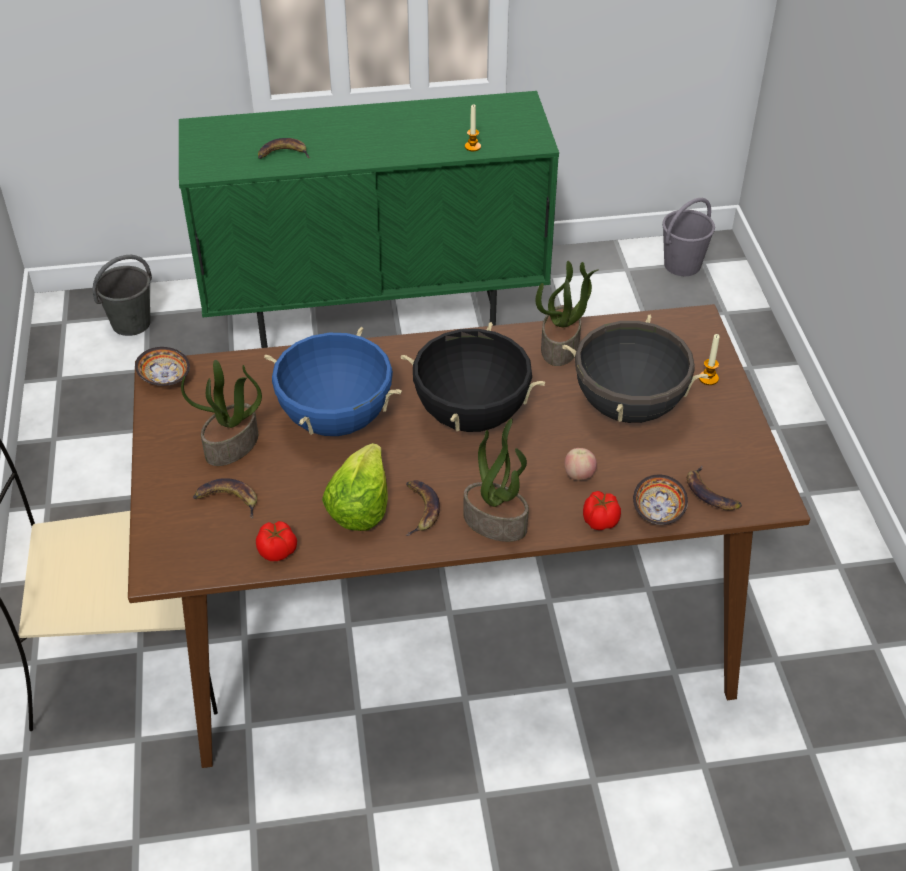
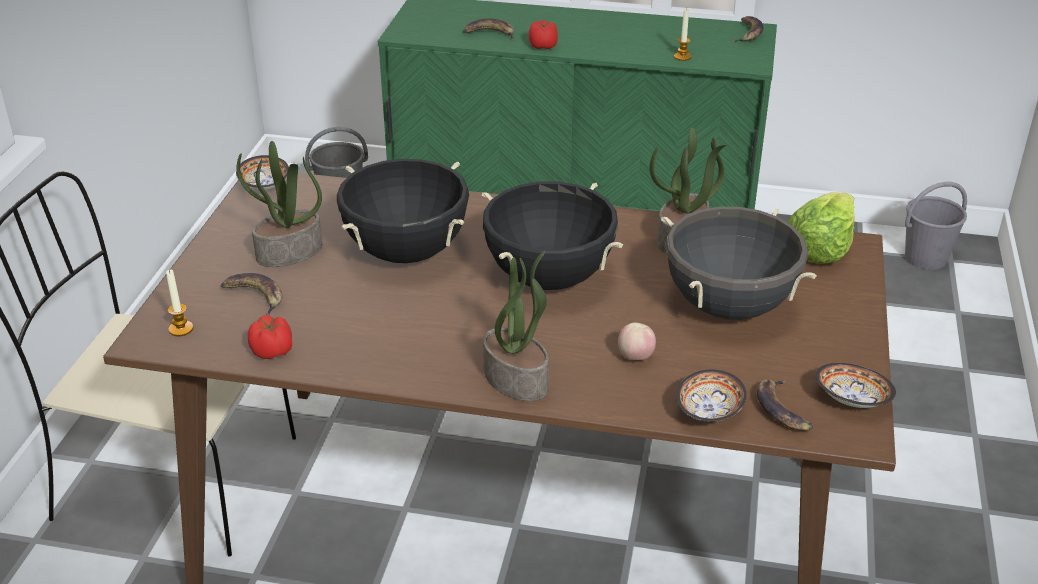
camera: 20 degrees right, 10 degrees down
blue cooking pot [264,327,402,436] -> black cooking pot [337,159,469,263]
lettuce [322,443,388,531] -> lettuce moved to [788,192,855,264]
banana [406,480,440,536] -> banana moved to [731,16,764,43]
tomato [583,491,621,530] -> tomato moved to [529,20,558,49]
candle [699,334,720,385] -> candle moved to [166,269,193,336]
none -> bowl [815,363,896,408]

